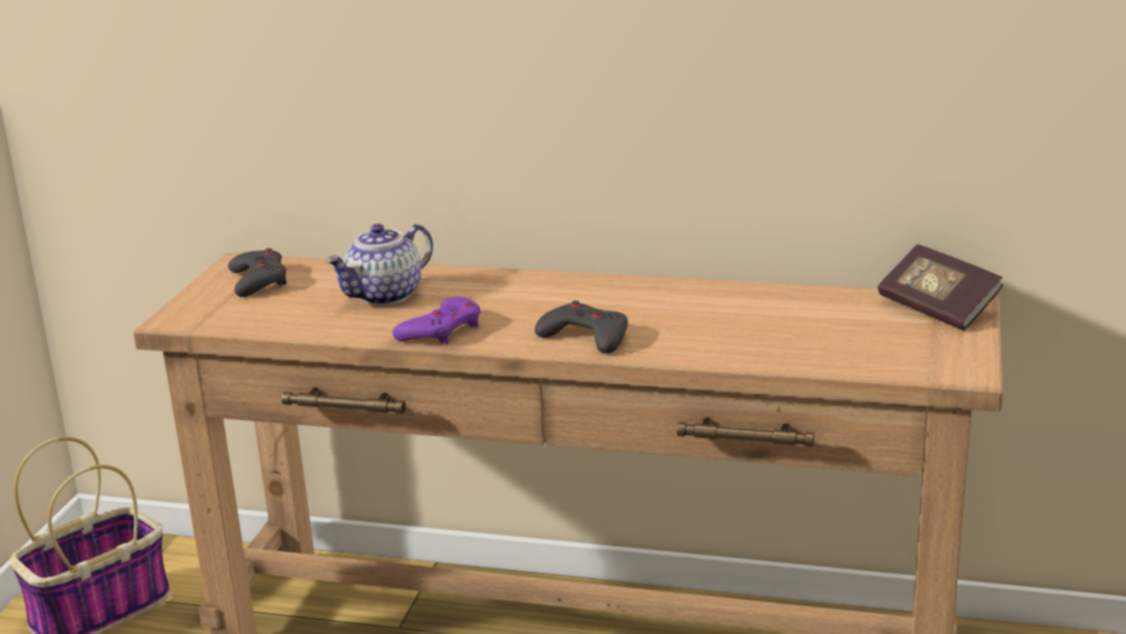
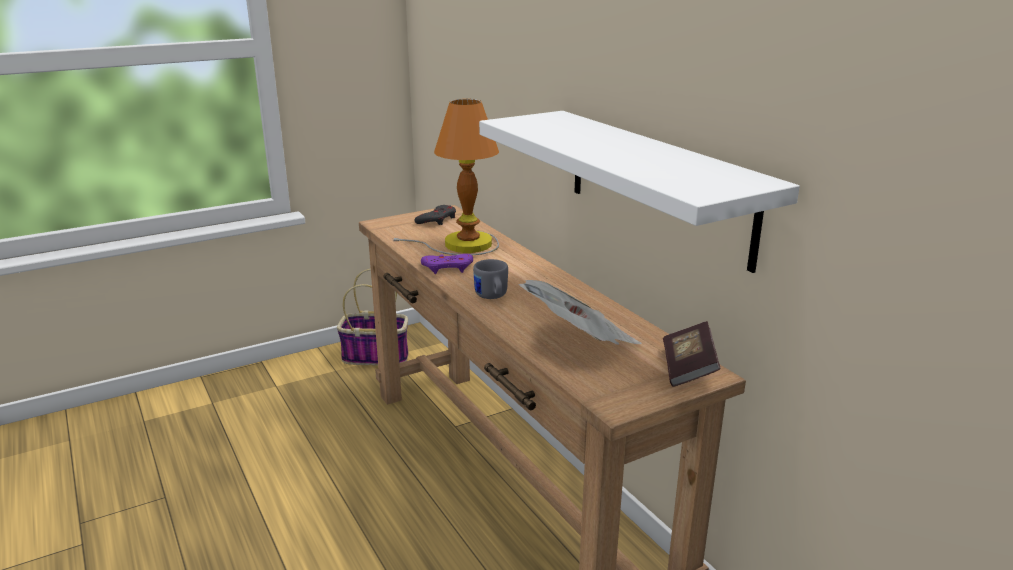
camera: 45 degrees right, 0 degrees up
teapot [325,224,433,306] -> table lamp [394,99,499,255]
grey game controller [535,301,628,354] -> grey mug [473,259,508,299]
none -> white shelf [479,111,800,273]
none -> newspaper [518,280,642,345]

